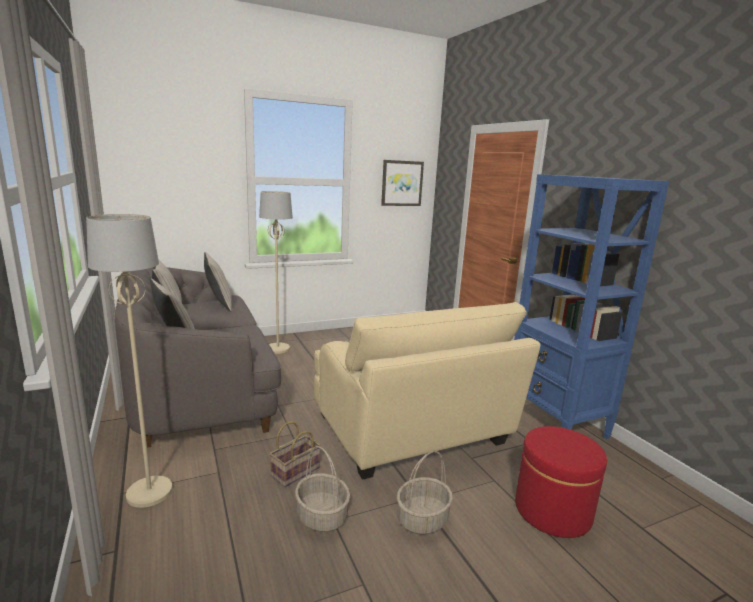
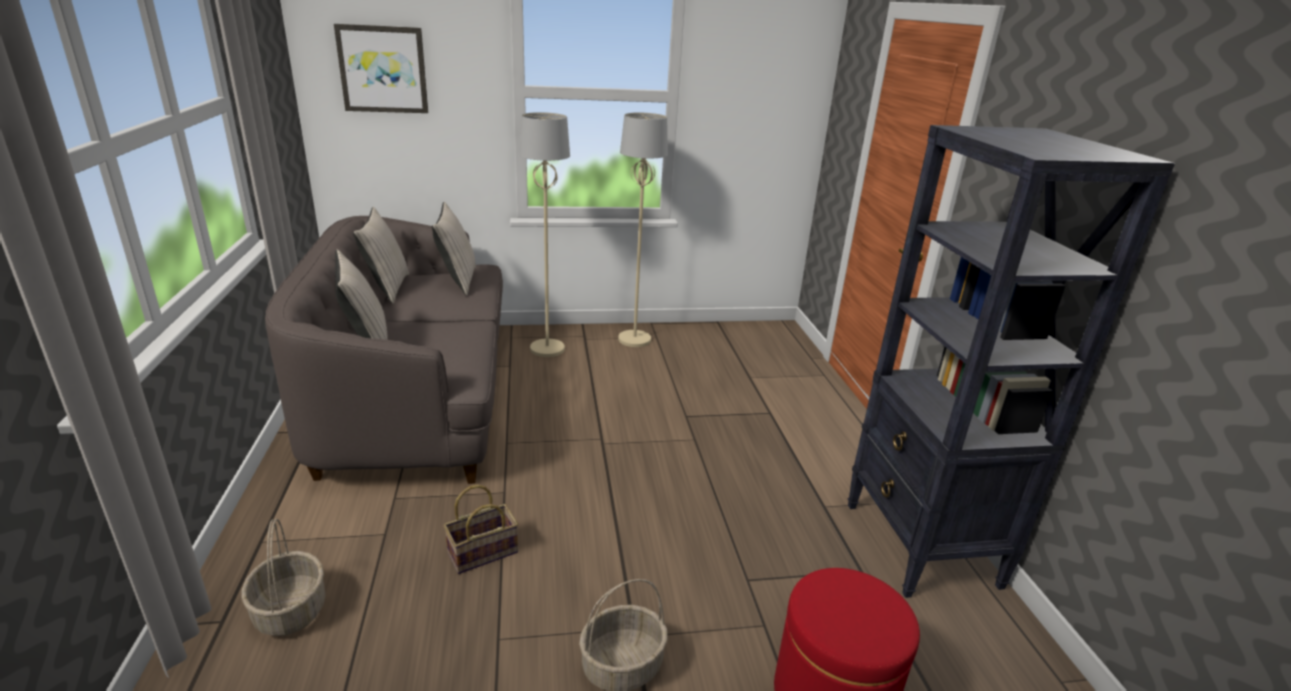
camera: 15 degrees right, 10 degrees up
beige floor lamp [86,214,173,508] -> beige floor lamp moved to [618,113,668,347]
basket [295,446,350,532] -> basket moved to [242,519,325,636]
beige armchair [314,302,541,480] -> none
picture [381,160,424,206] -> picture moved to [334,24,428,113]
blue bookcase [514,174,669,439] -> black bookcase [848,125,1175,598]

